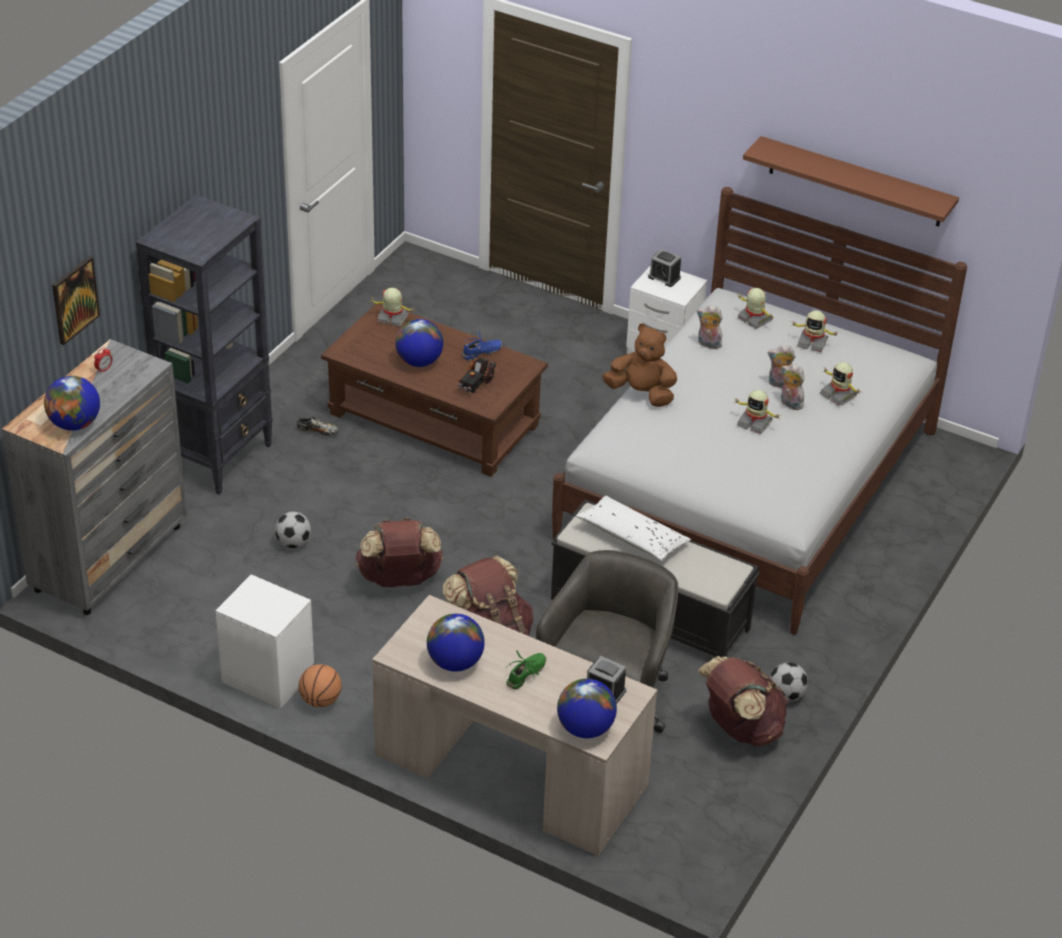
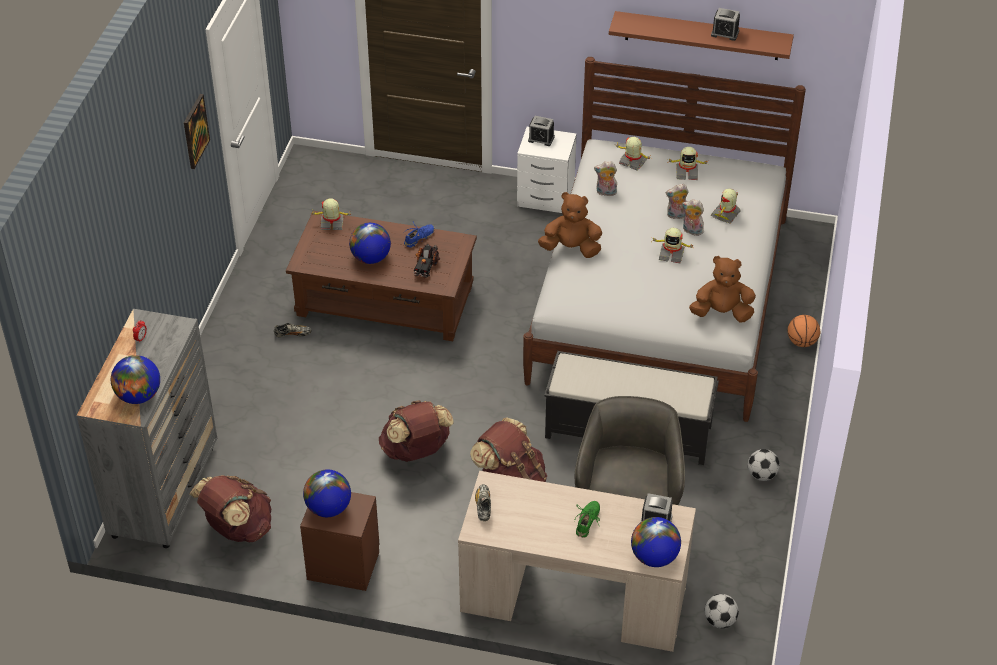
camera: 15 degrees left, 5 degrees up
picture [52,256,100,345] -> picture moved to [184,94,210,169]
black bookcase [136,195,273,495] -> none
white nightstand [215,574,314,709] -> brown nightstand [300,492,379,591]
football [275,512,311,548] -> football moved to [705,594,739,628]
basketball [298,664,342,707] -> basketball moved to [787,315,820,347]
globe [427,614,485,672] -> globe moved to [303,470,351,517]
white pillow [576,496,691,561] -> none
brown backpack [698,656,789,746] -> brown backpack moved to [190,475,271,542]
toy robot [820,362,862,406] -> toy robot turned 90 degrees clockwise [711,188,740,224]
none -> shoe [475,484,491,521]
none -> brown plush toy [689,256,756,323]
none -> alarm clock [711,8,740,41]

